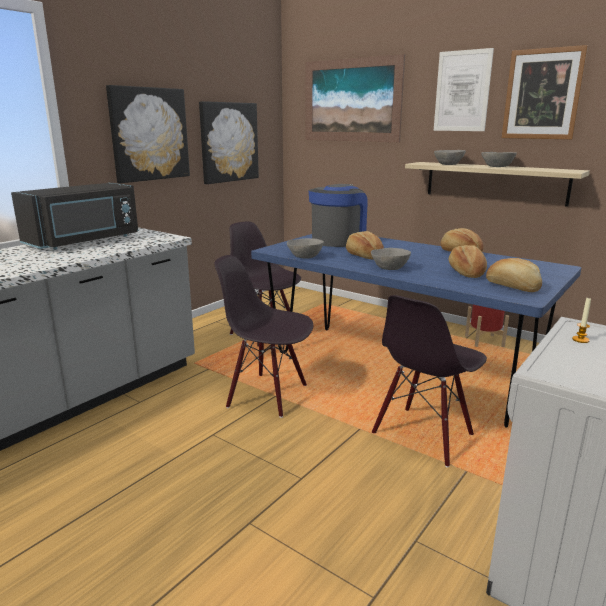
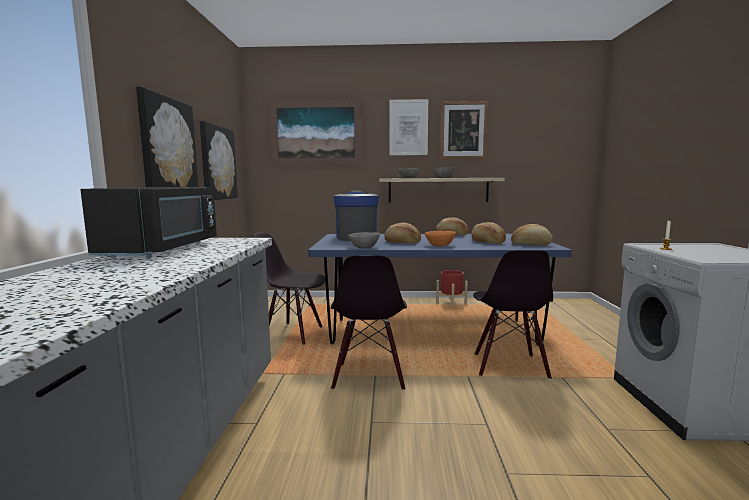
camera: 35 degrees left, 10 degrees down
black chair [214,255,313,418] -> black chair turned 75 degrees counterclockwise [331,255,407,391]
grey bowl [371,248,411,270] -> orange bowl [425,231,456,246]

